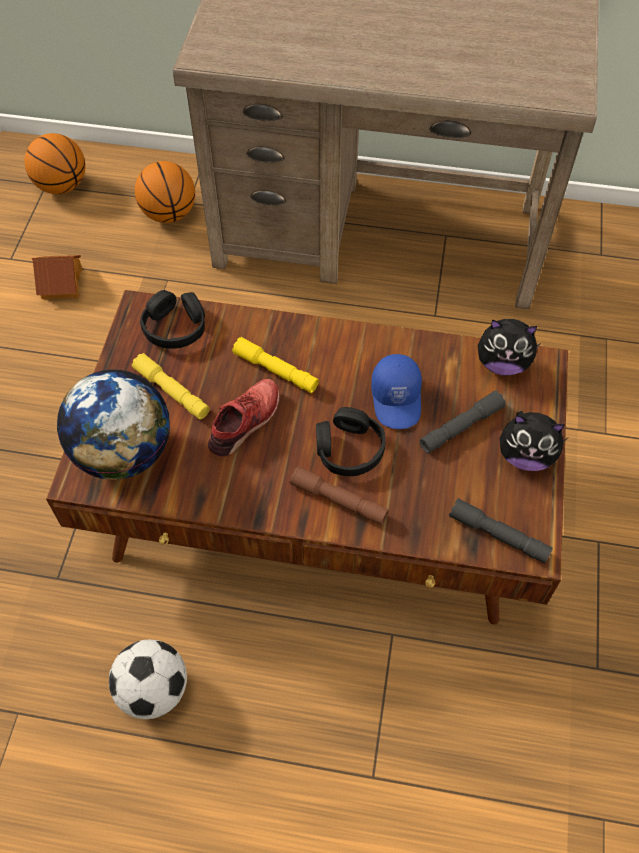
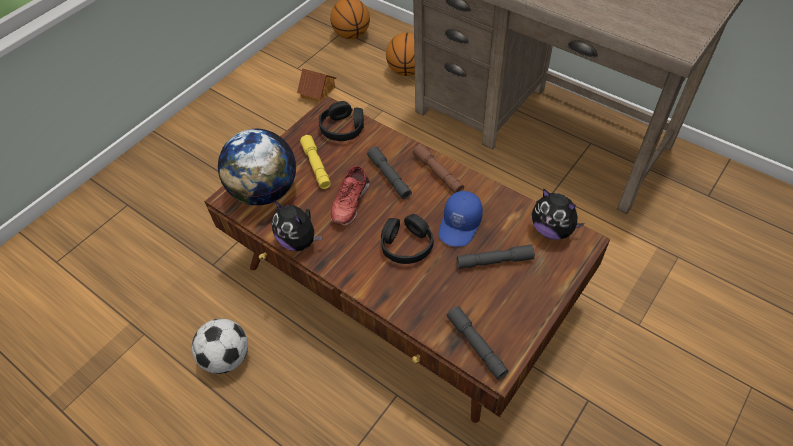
camera: 30 degrees right, 5 degrees down
red shoe [208,379,280,457] -> red shoe turned 135 degrees clockwise [330,166,370,226]
yellow flashlight [232,337,319,393] -> grey flashlight [367,146,412,199]
brown flashlight [289,466,389,525] -> brown flashlight moved to [413,144,464,193]
plush toy [500,411,567,471] -> plush toy moved to [272,200,322,251]

